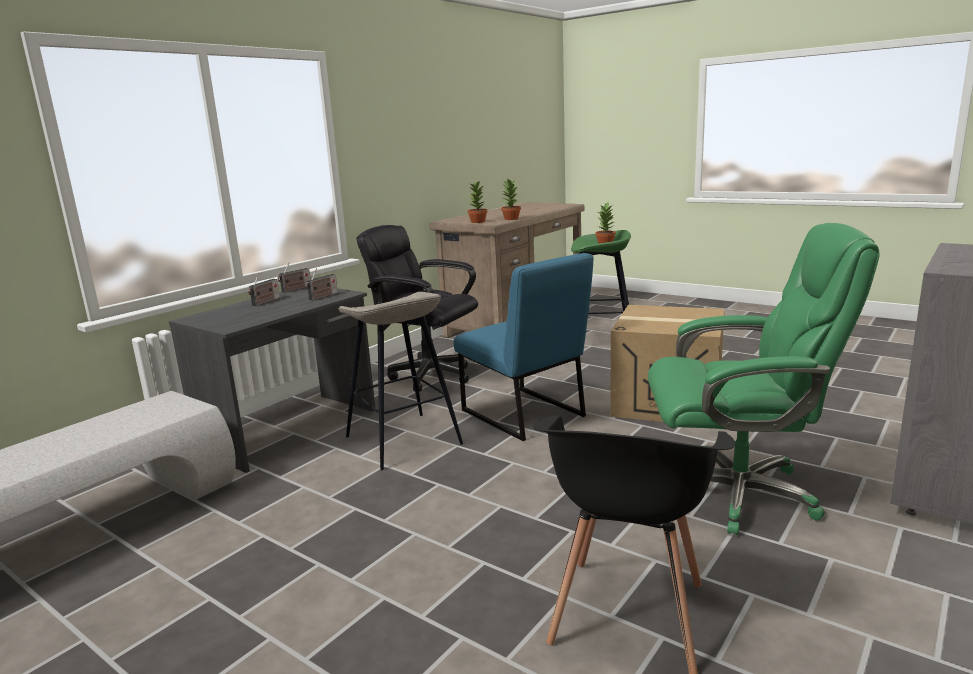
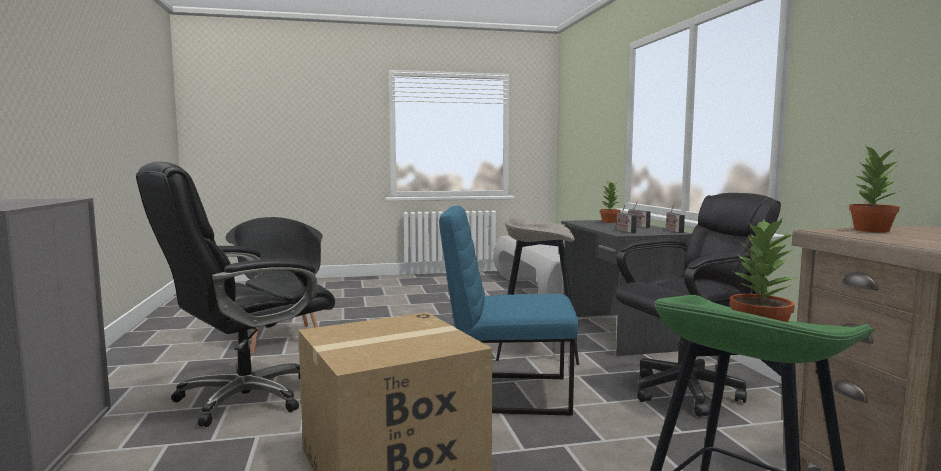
camera: 130 degrees right, 10 degrees down
potted plant [501,178,521,220] -> potted plant moved to [600,181,621,223]
green office chair [648,223,880,535] -> black office chair [136,162,335,427]

